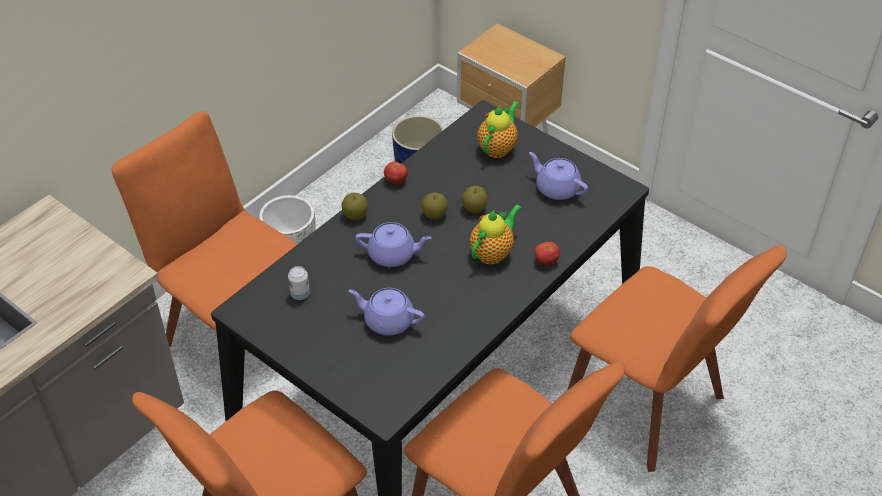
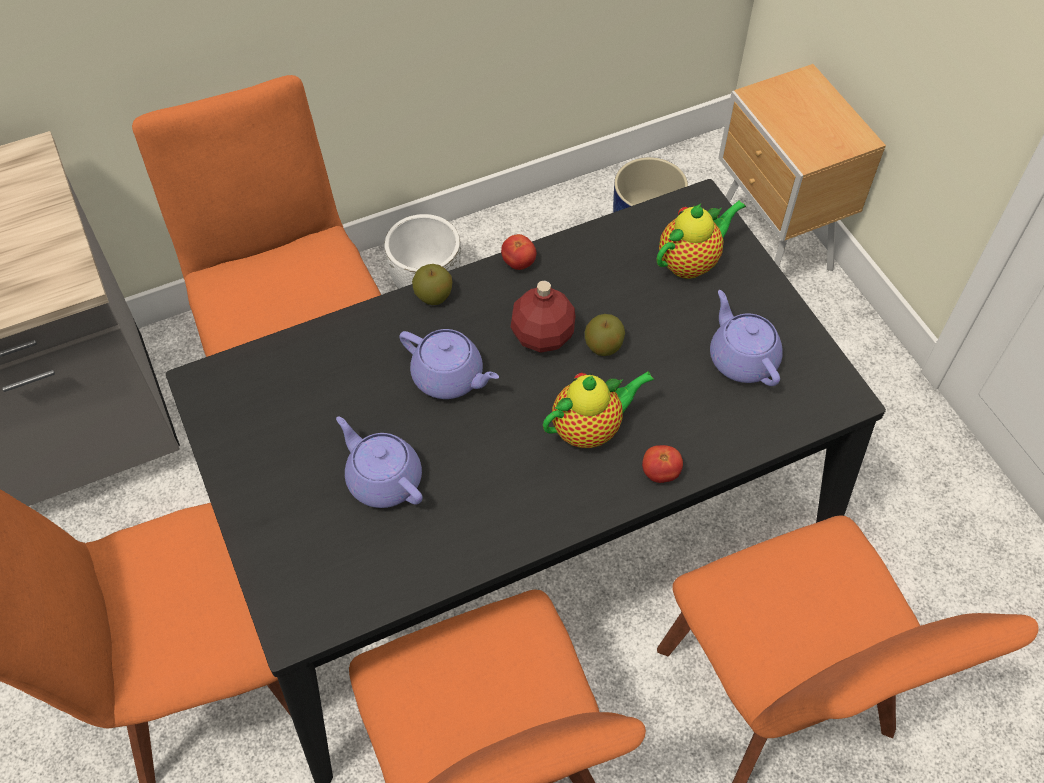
camera: 25 degrees right, 10 degrees up
can [288,266,310,300] -> none
apple [421,192,448,220] -> red bottle [511,280,575,353]

